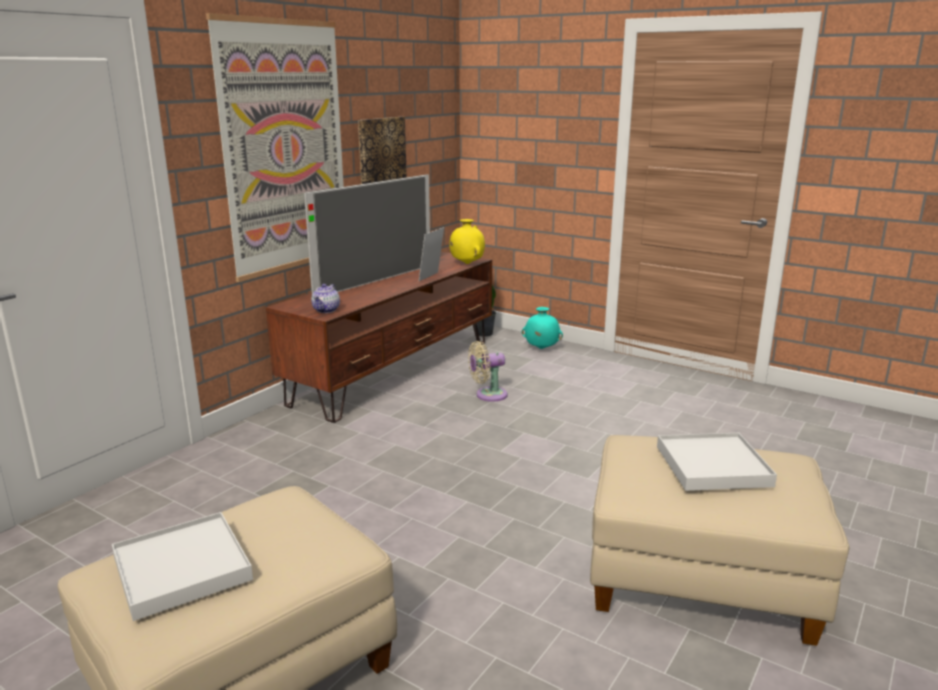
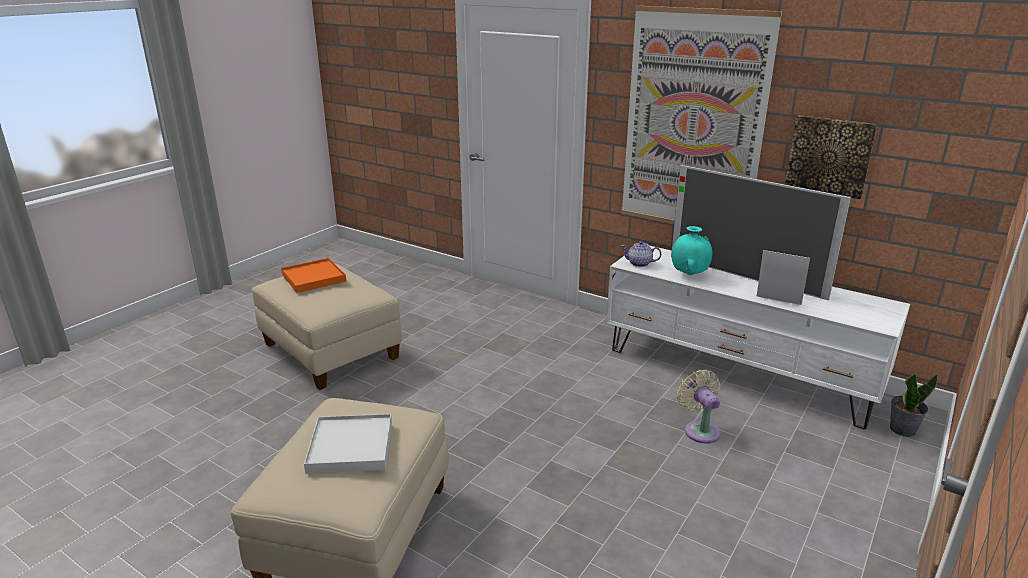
camera: 90 degrees right, 5 degrees up
white tray [112,512,253,621] -> orange tray [281,258,346,293]
brown tv stand [266,252,492,423] -> white tv stand [606,246,910,430]
yellow vase [449,219,485,264] -> none
turquoise vase [522,307,563,349] -> turquoise vase moved to [671,226,712,275]

